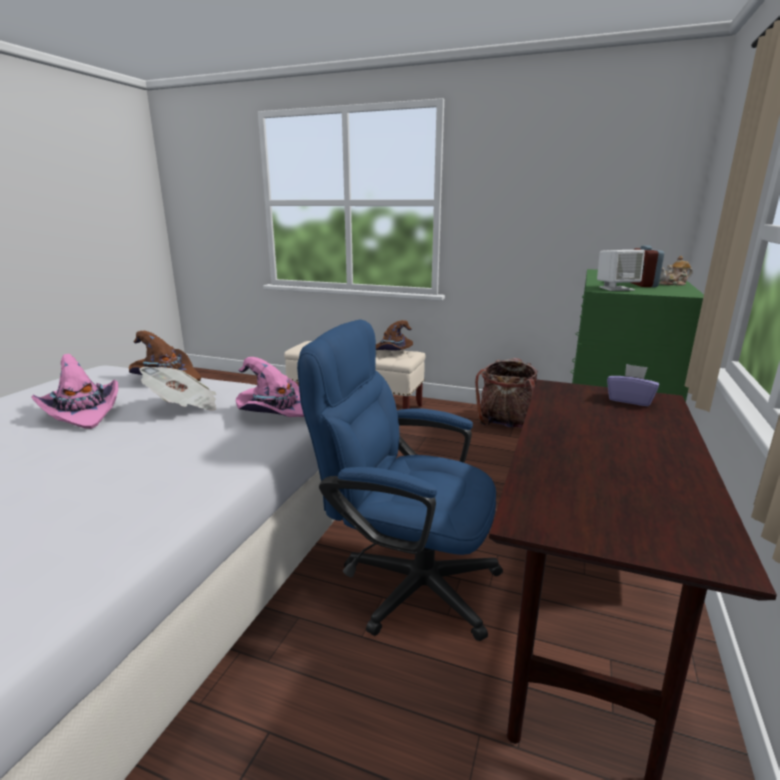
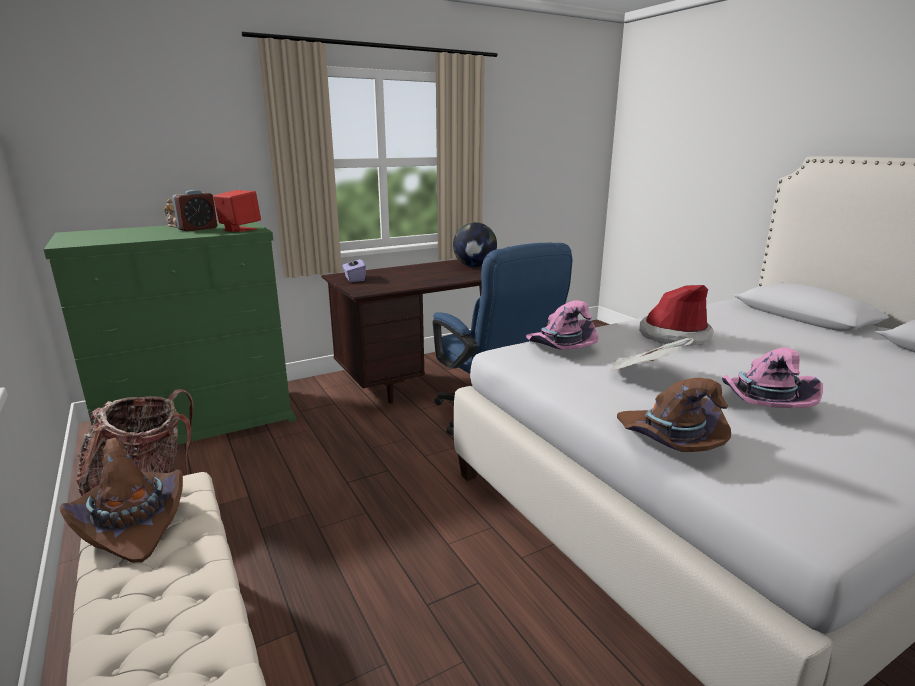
camera: 140 degrees left, 0 degrees up
white speaker [597,250,645,291] -> red speaker [213,190,261,232]
none -> globe [453,222,497,267]
none -> hat [639,285,713,346]

